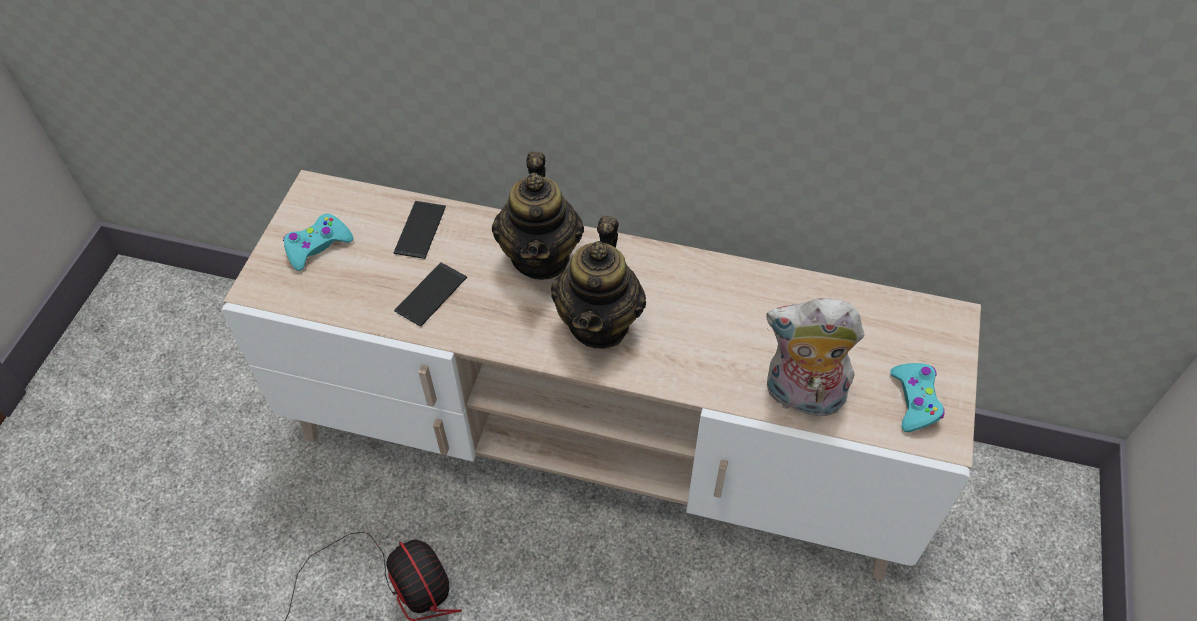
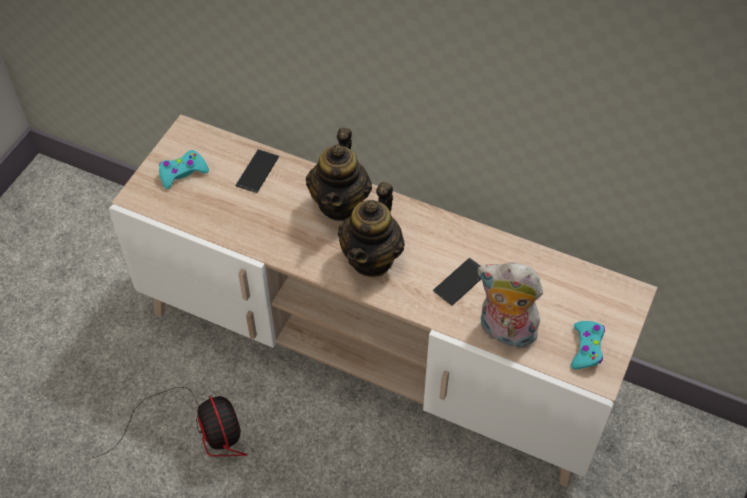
camera: 10 degrees right, 0 degrees up
phone [394,262,467,327] -> phone moved to [433,257,481,306]

